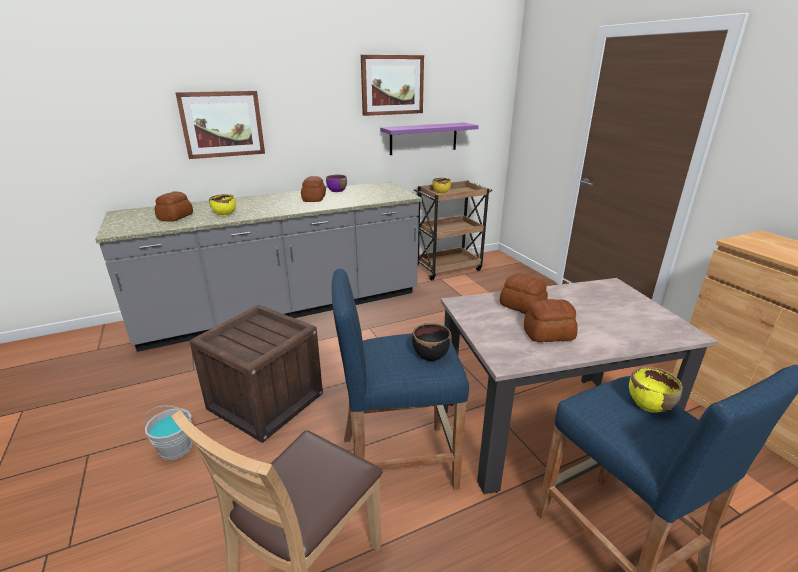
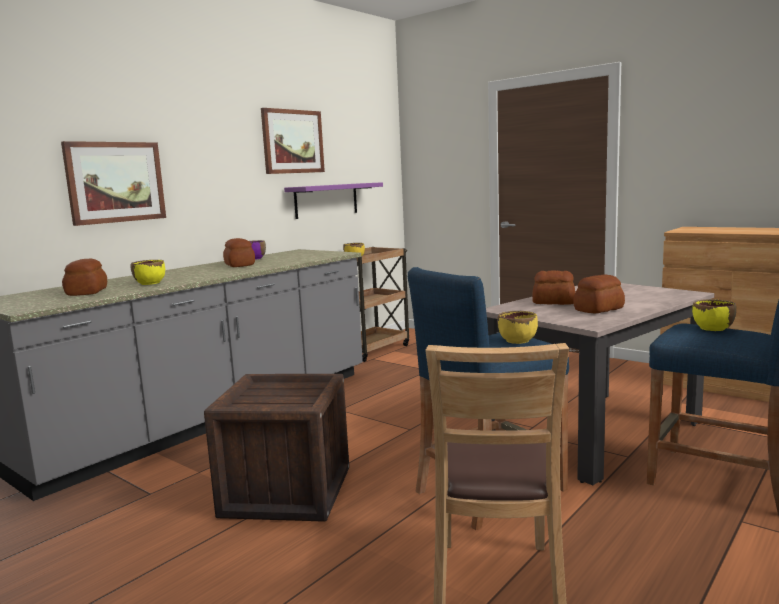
camera: 25 degrees left, 15 degrees down
grey bucket [144,405,192,460] -> none
black bowl [412,323,451,361] -> yellow bowl [497,311,538,344]

